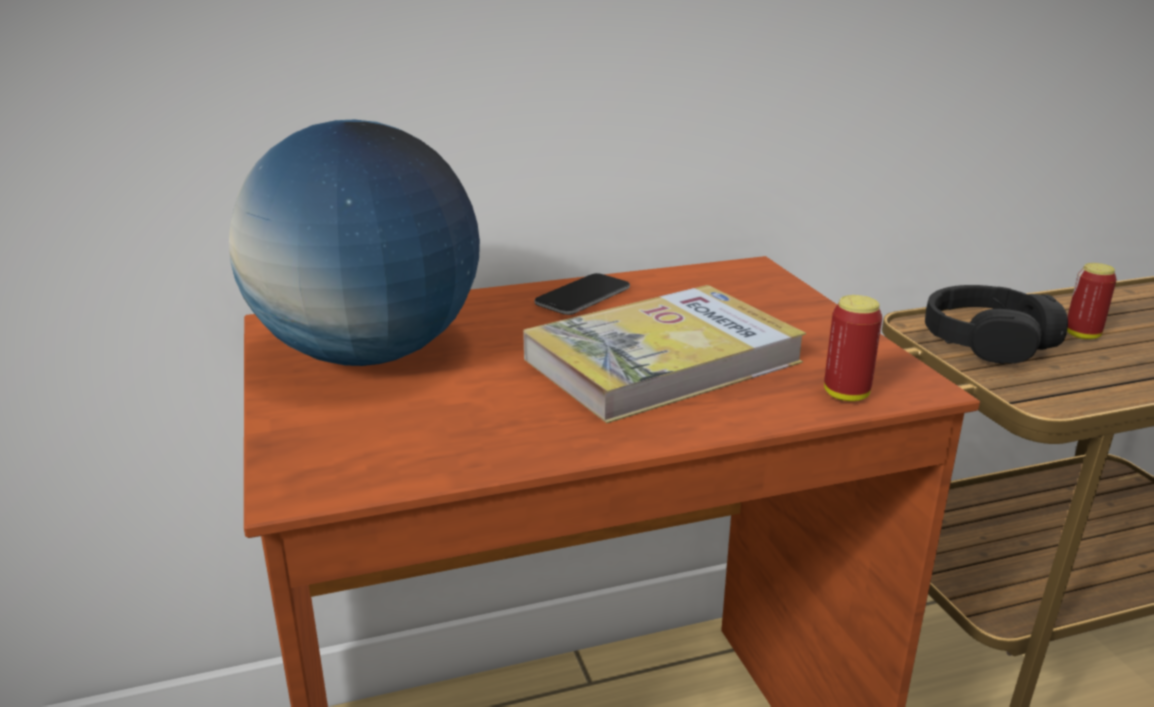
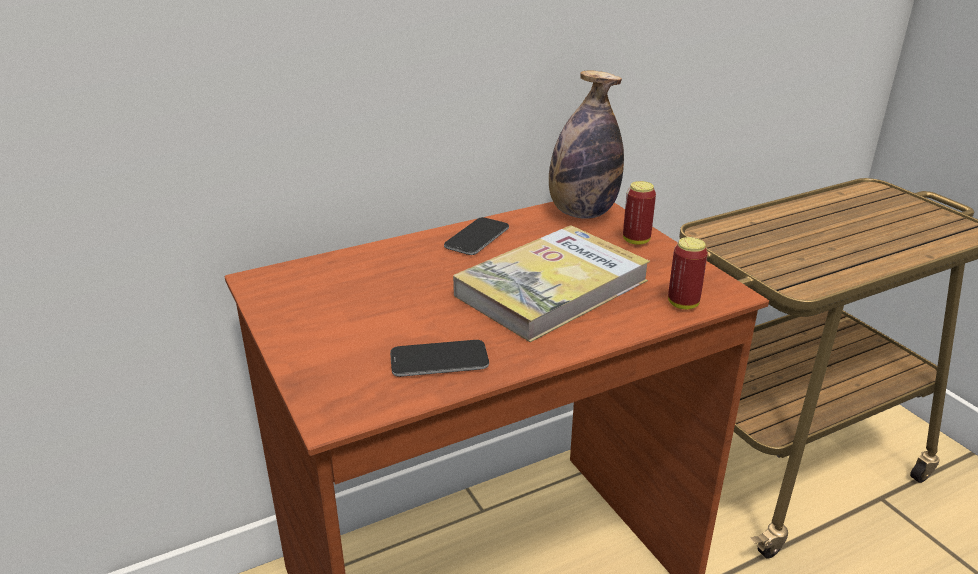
camera: 10 degrees left, 5 degrees up
globe [229,119,480,366] -> none
black headphones [925,285,1068,364] -> none
can [1067,263,1117,339] -> can moved to [623,181,656,245]
none -> phone [390,340,489,377]
none -> bottle [549,70,624,219]

